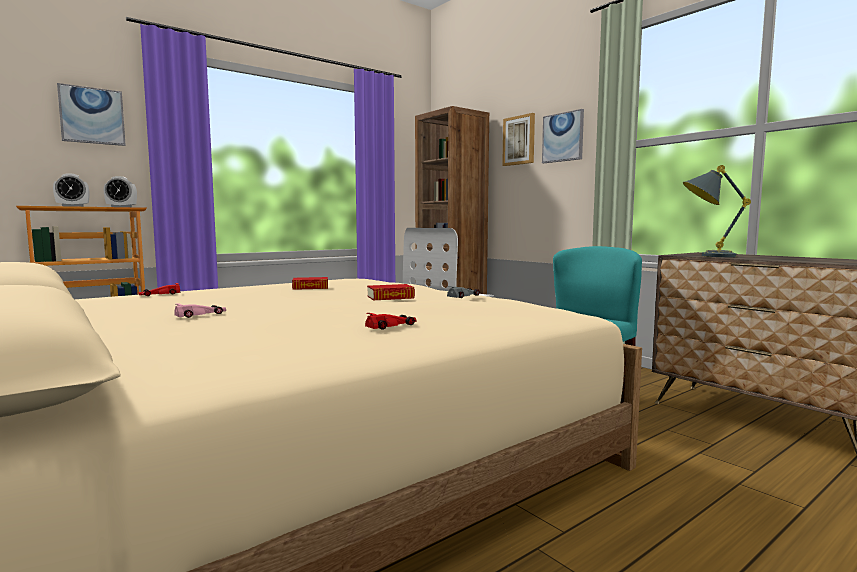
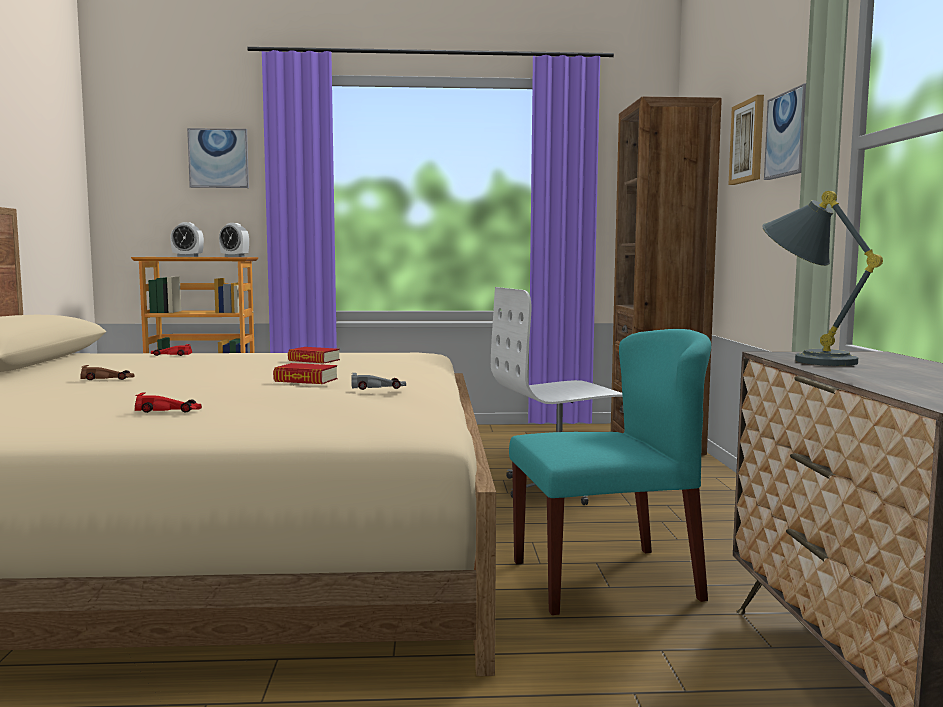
camera: 35 degrees right, 0 degrees up
pink toy car [174,303,226,318] -> brown toy car [80,365,135,380]

